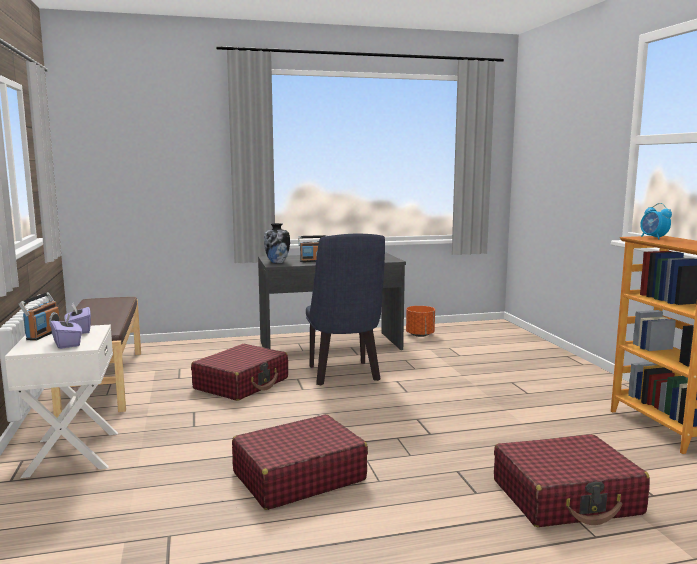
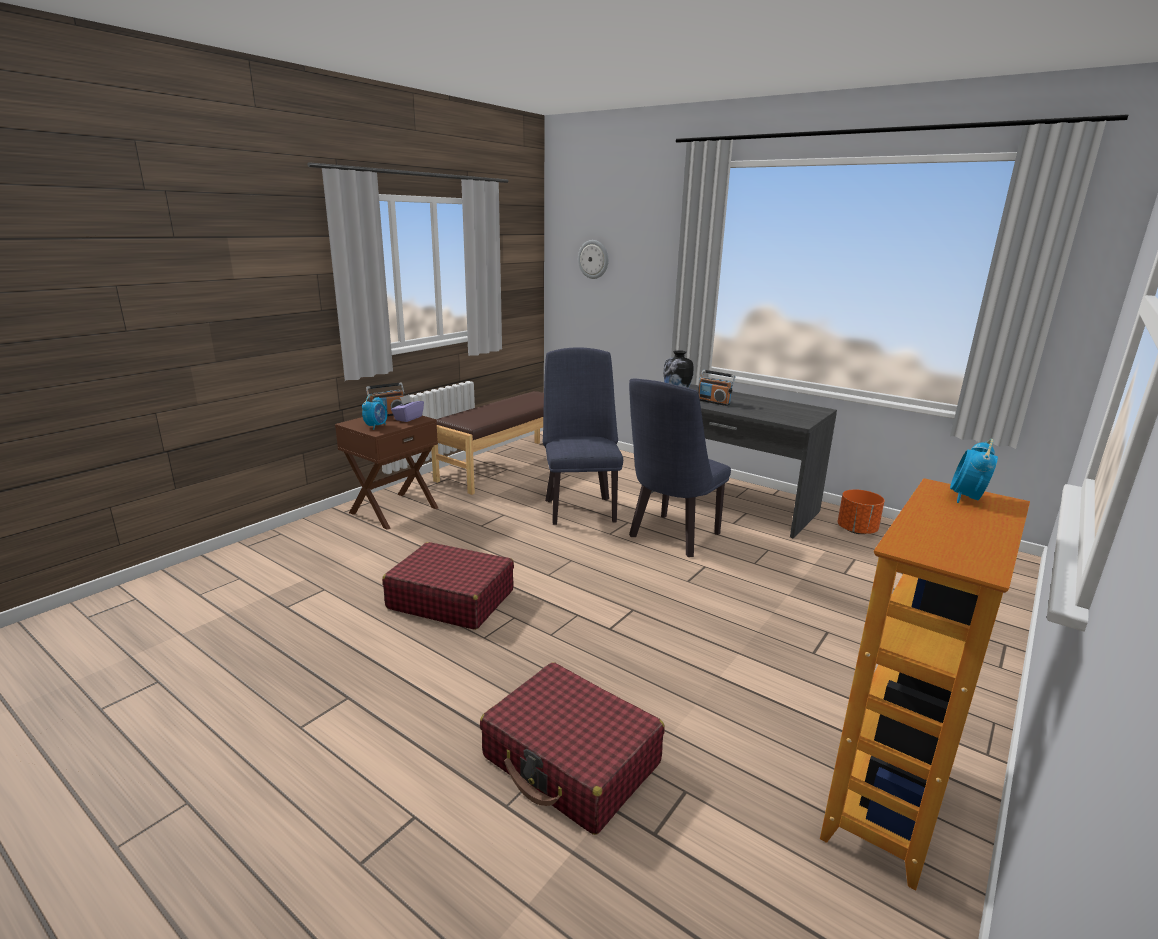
camera: 50 degrees right, 10 degrees up
white nightstand [5,325,118,478] -> brown nightstand [335,415,438,530]
purple tissue box [50,313,82,349] -> alarm clock [362,395,387,430]
red suitcase [191,344,288,401] -> blue chair [543,347,623,525]
none -> wall clock [578,240,608,279]

